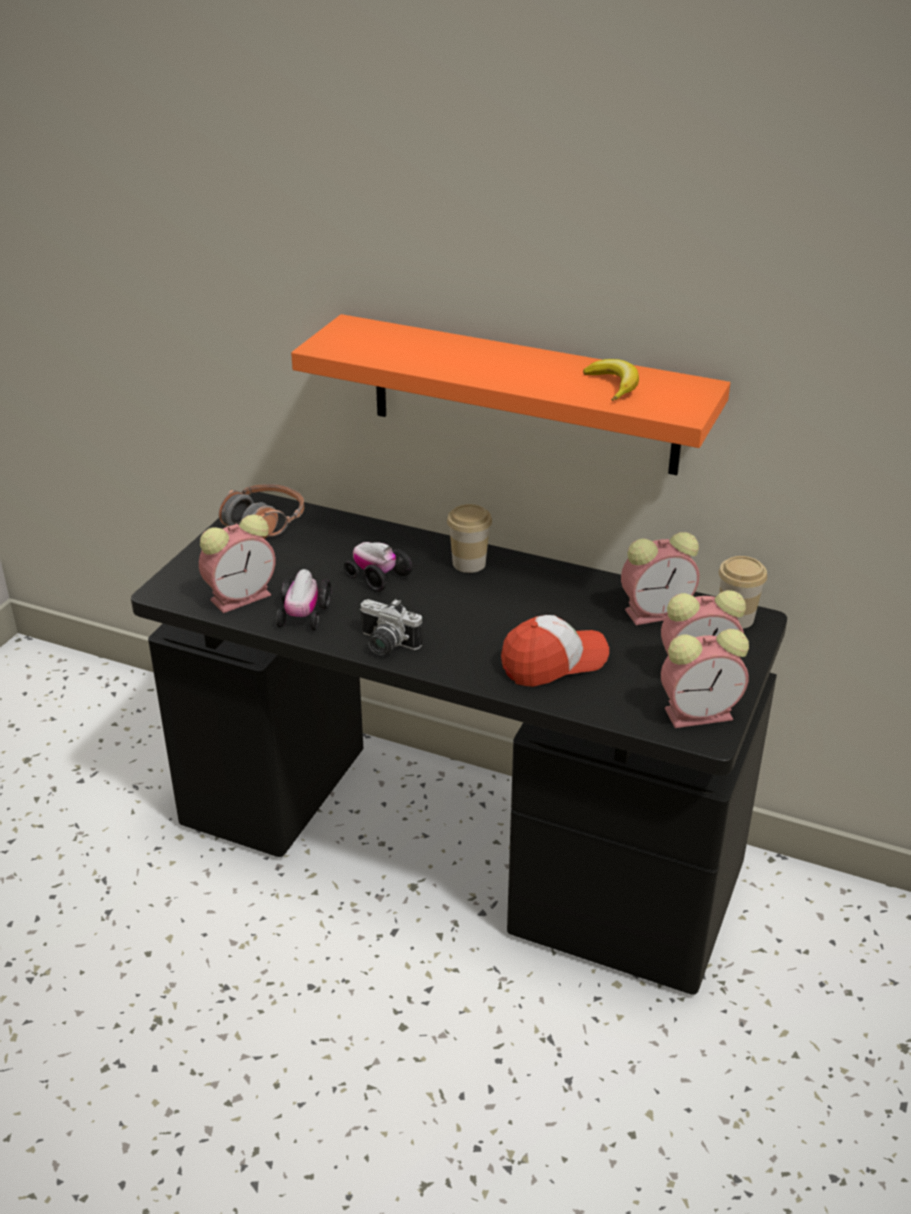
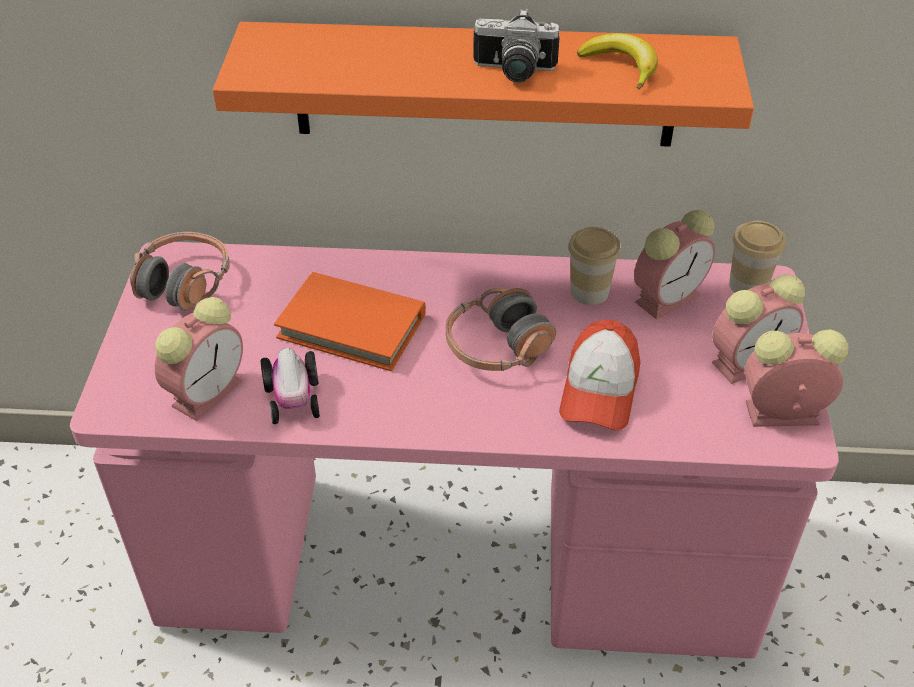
camera: 20 degrees left, 10 degrees up
black desk [131,492,787,995] -> pink desk [70,242,839,658]
toy car [344,542,412,592] -> orange book [274,272,426,371]
camera [360,599,423,655] -> camera moved to [473,9,560,83]
cup [447,504,492,573] -> cup moved to [568,227,621,305]
cap [501,615,609,687] -> cap turned 150 degrees clockwise [559,320,640,430]
alarm clock [661,629,749,728] -> alarm clock turned 150 degrees counterclockwise [744,329,848,427]
none -> headphones [446,288,556,371]

